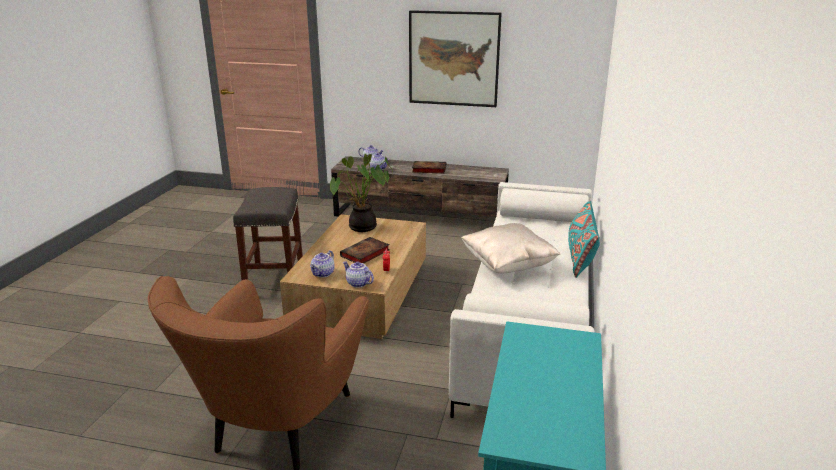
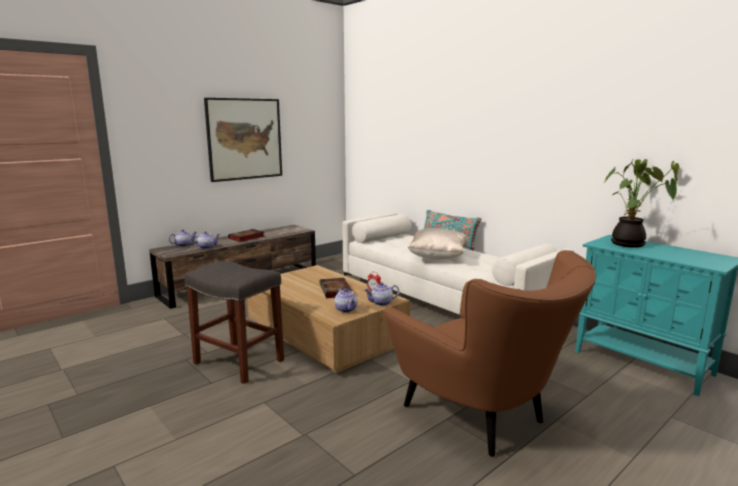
camera: 55 degrees left, 10 degrees down
potted plant [329,154,393,232] -> potted plant moved to [603,159,679,248]

